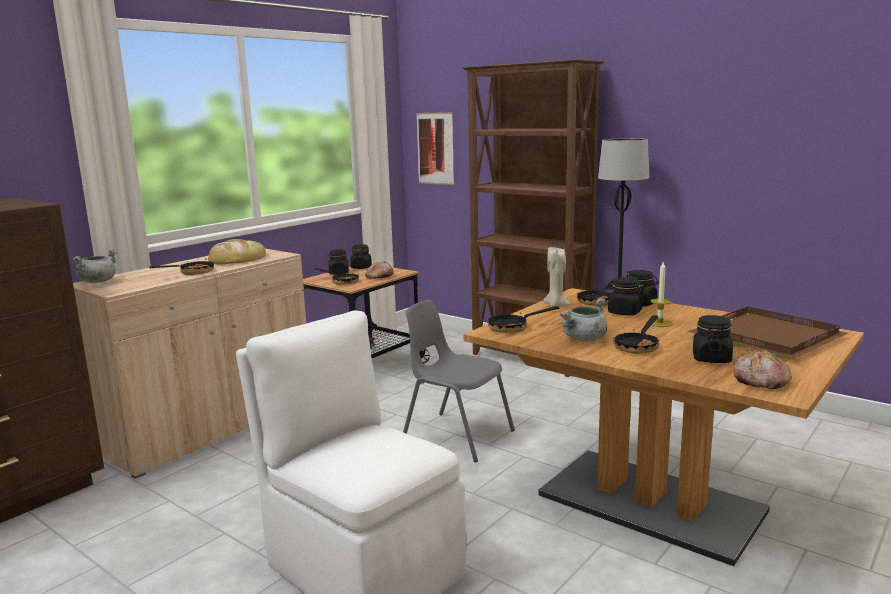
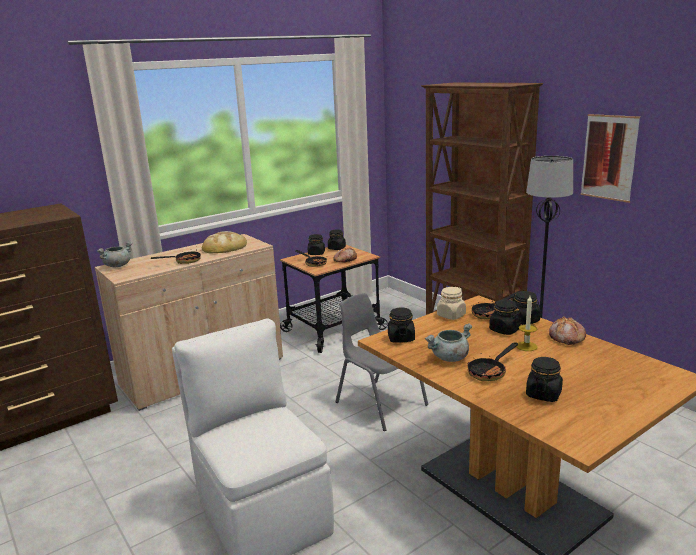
camera: 15 degrees right, 5 degrees up
picture [416,112,454,185] -> picture moved to [581,114,640,203]
frying pan [488,306,560,333] -> black jar [388,307,415,343]
beige candle [543,247,570,307] -> beige jar [437,287,466,320]
brown tray [687,306,848,359] -> none
bread [734,349,792,389] -> bread moved to [549,316,586,345]

